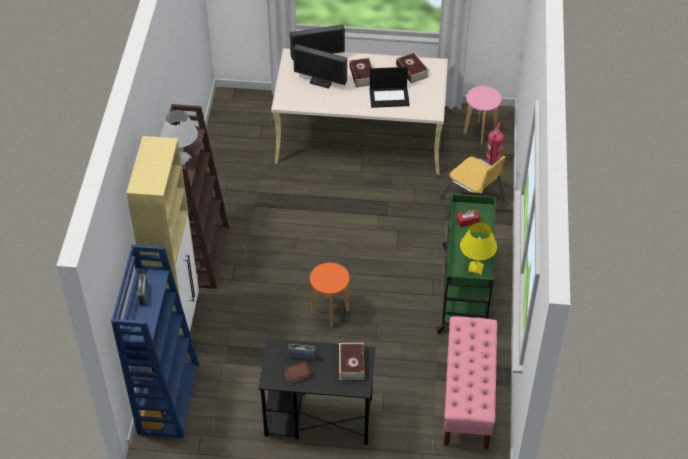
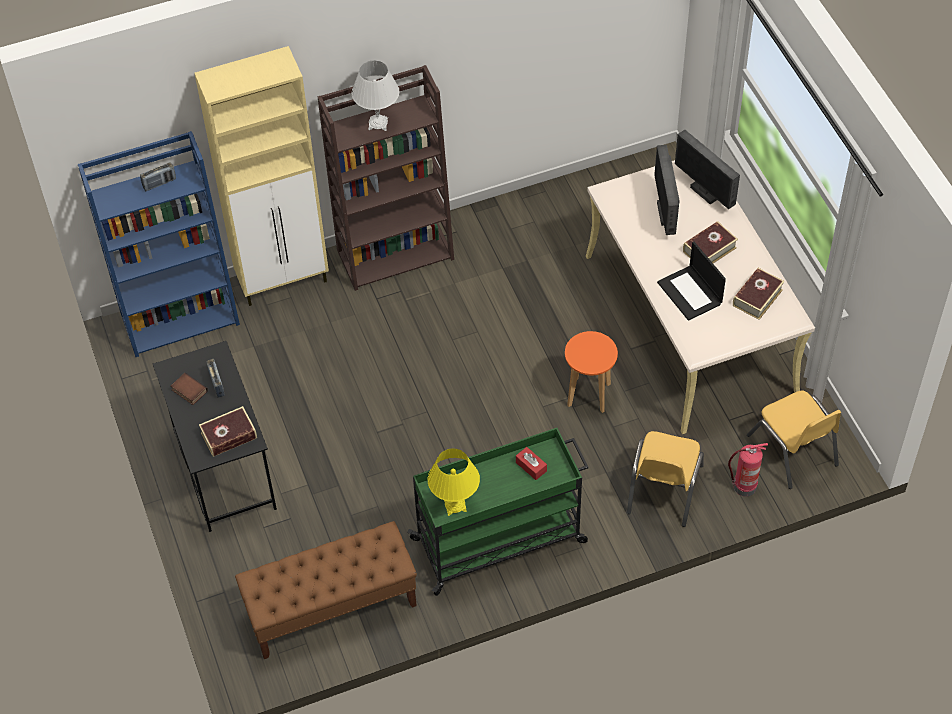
camera: 65 degrees right, 5 degrees up
orange stool [310,263,349,327] -> orange stool moved to [565,331,618,413]
pink bench [444,317,497,449] -> brown bench [235,521,417,659]
pink stool [463,86,502,145] -> yellow chair [747,391,841,489]

